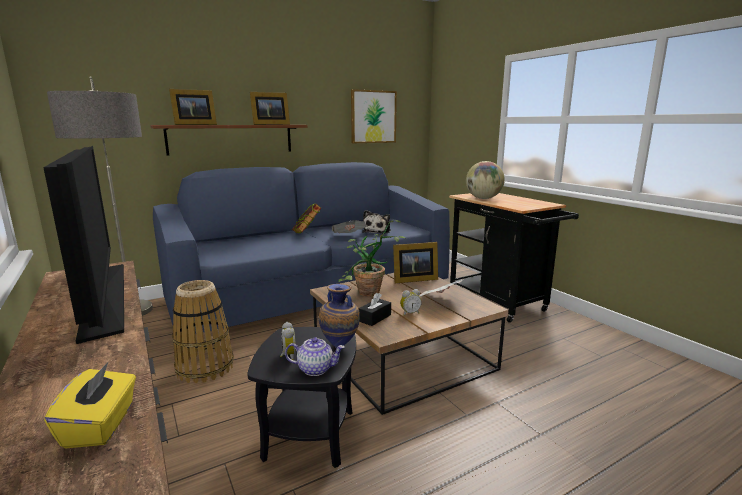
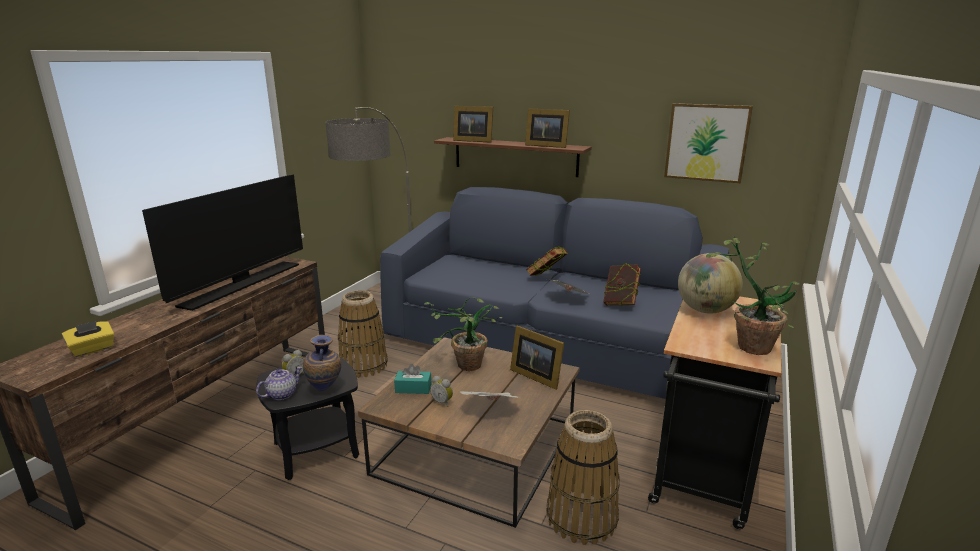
camera: 55 degrees right, 5 degrees up
teapot [285,337,345,376] -> teapot turned 105 degrees counterclockwise [256,367,302,400]
black tissue box [358,293,391,326] -> turquoise tissue box [394,364,431,394]
plush toy [362,210,391,234] -> book [603,263,641,306]
none -> basket [546,410,620,545]
none -> potted plant [706,237,800,355]

